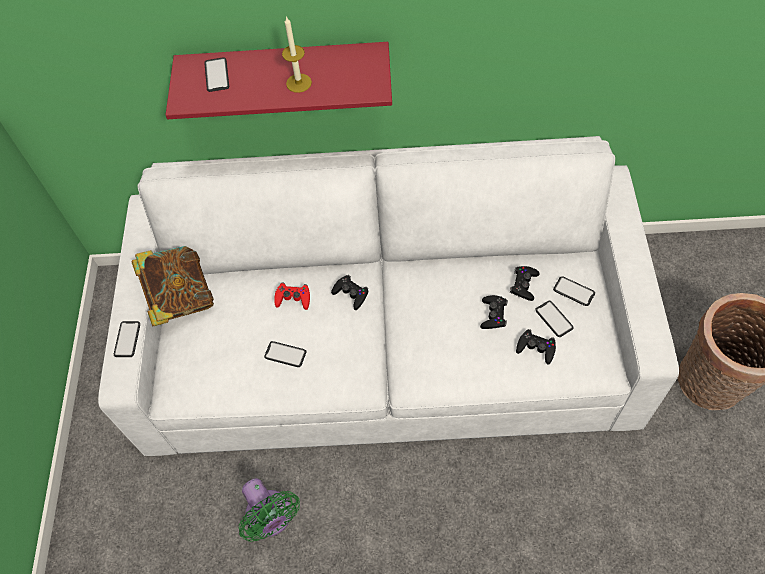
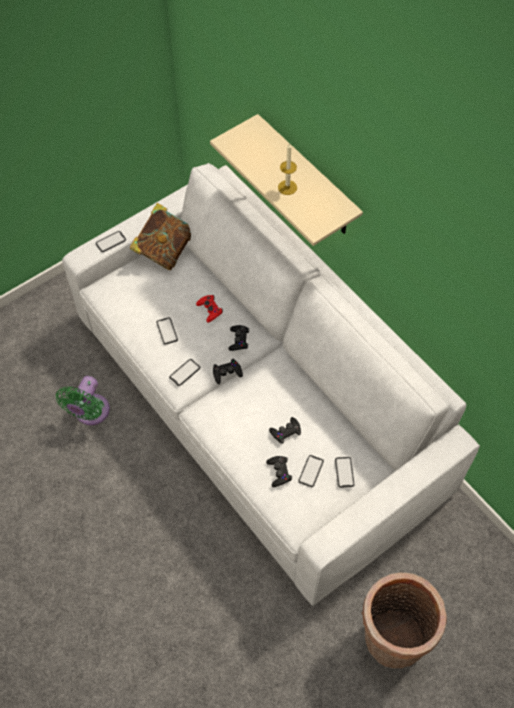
camera: 50 degrees right, 0 degrees up
red shelf [166,42,392,119] -> beige shelf [210,114,363,246]
phone [204,57,229,92] -> phone moved to [169,359,200,386]
black game controller [510,266,540,301] -> black game controller moved to [213,359,243,384]

